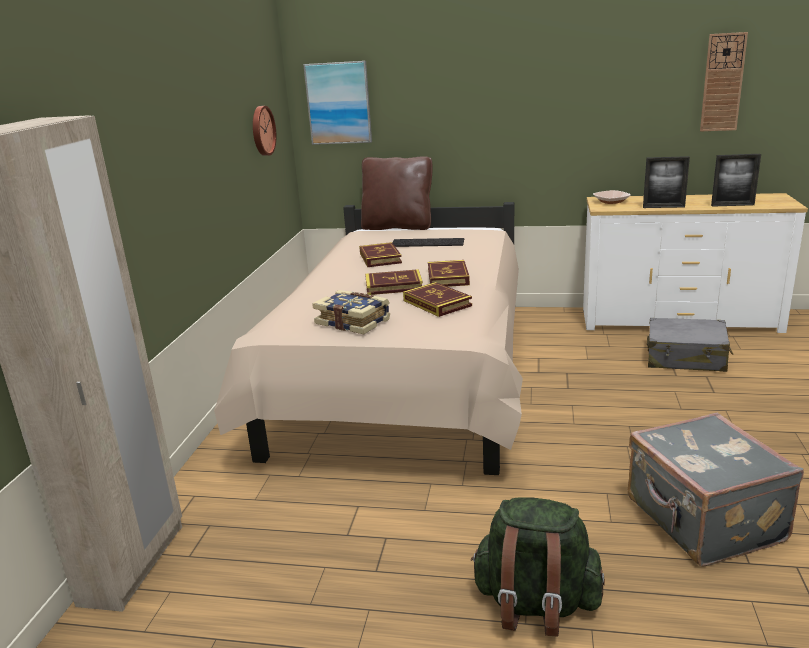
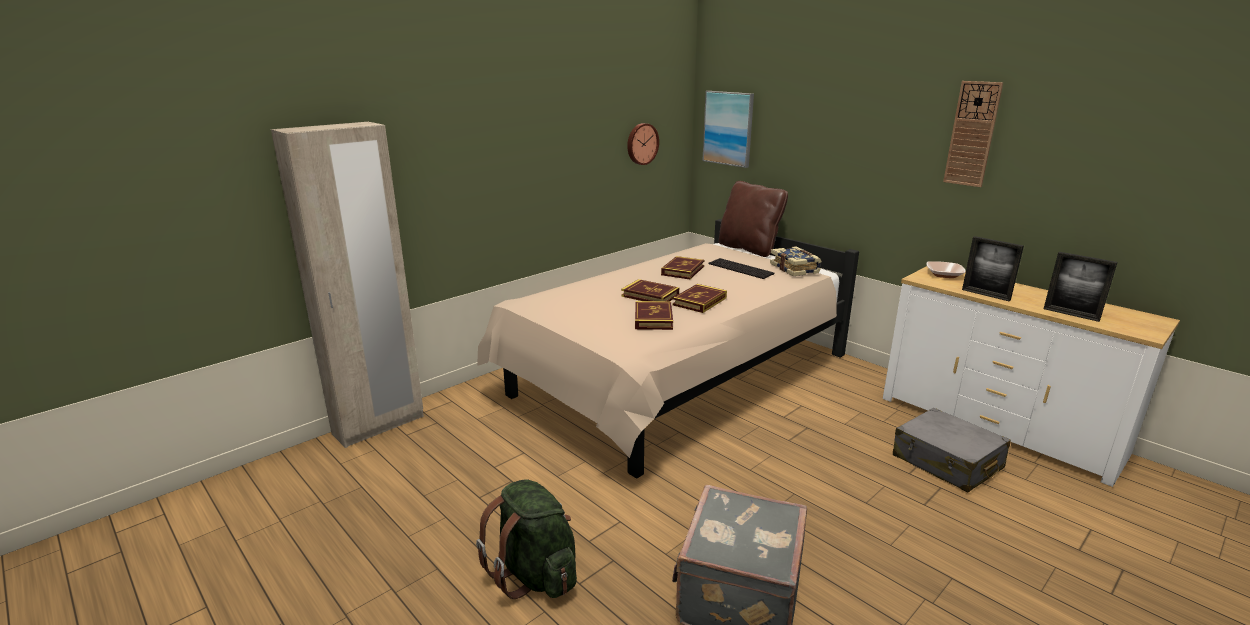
camera: 35 degrees right, 0 degrees up
book [312,290,390,334] -> book moved to [770,246,822,276]
wall clock [700,32,748,131] -> wall clock moved to [943,81,1003,187]

